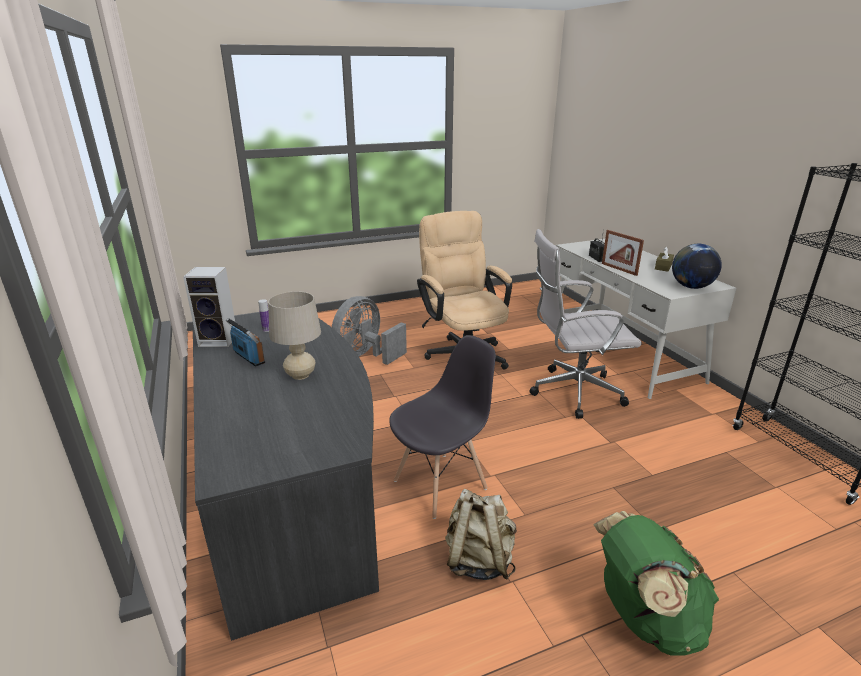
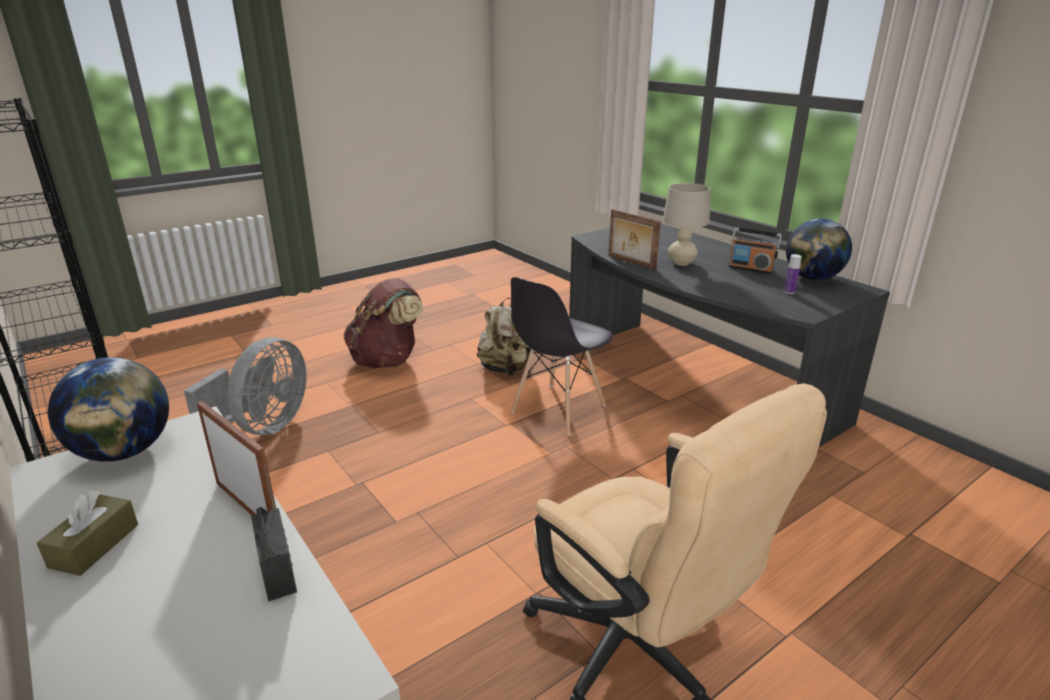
camera: 165 degrees right, 0 degrees up
speaker [183,267,235,347] -> globe [786,219,852,280]
grey fan [332,296,407,365] -> grey fan moved to [184,337,307,435]
white office chair [529,229,642,419] -> none
green backpack [593,511,719,655] -> brown backpack [343,278,424,368]
none -> picture frame [609,209,661,270]

